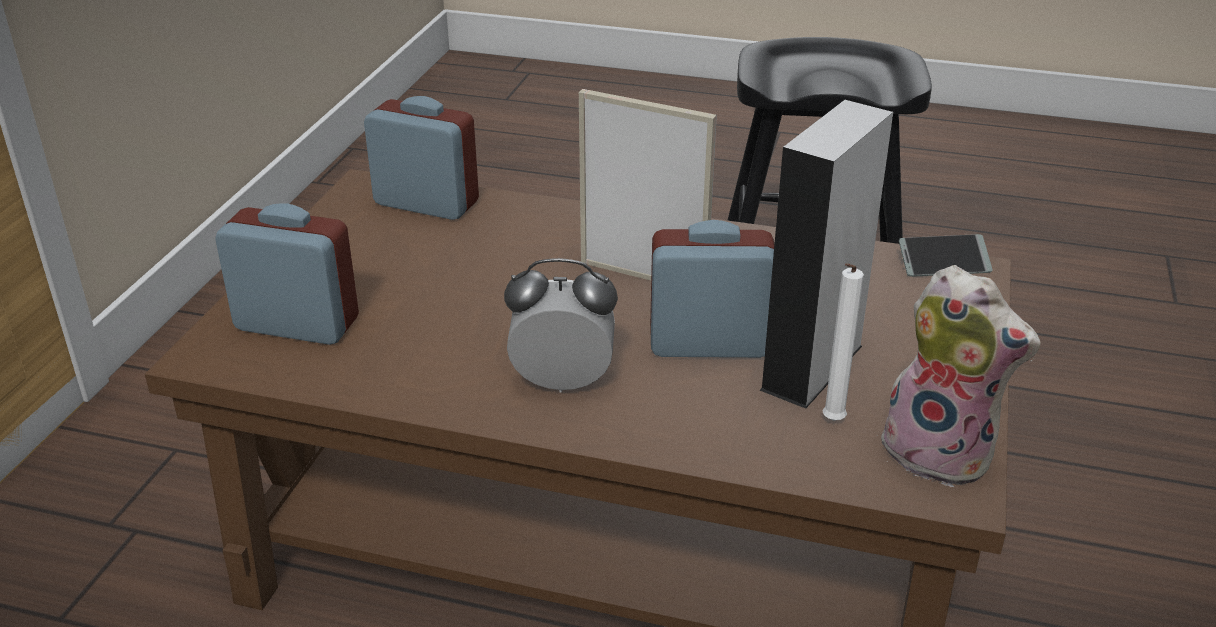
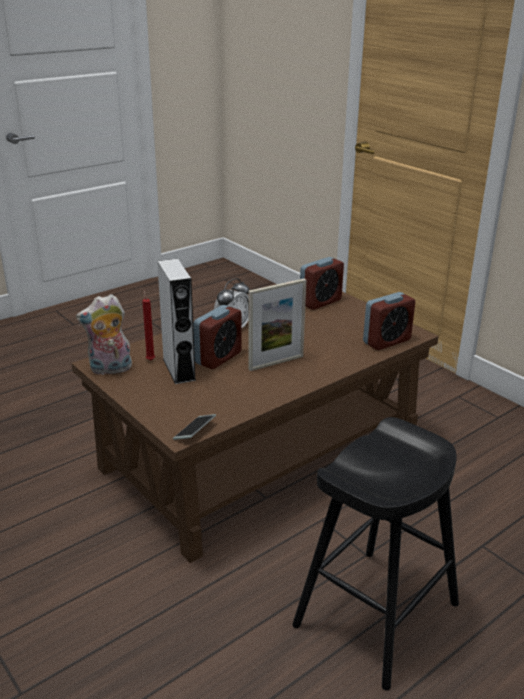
camera: 125 degrees right, 5 degrees down
white candle [823,263,864,421] -> red candle [142,290,155,361]

